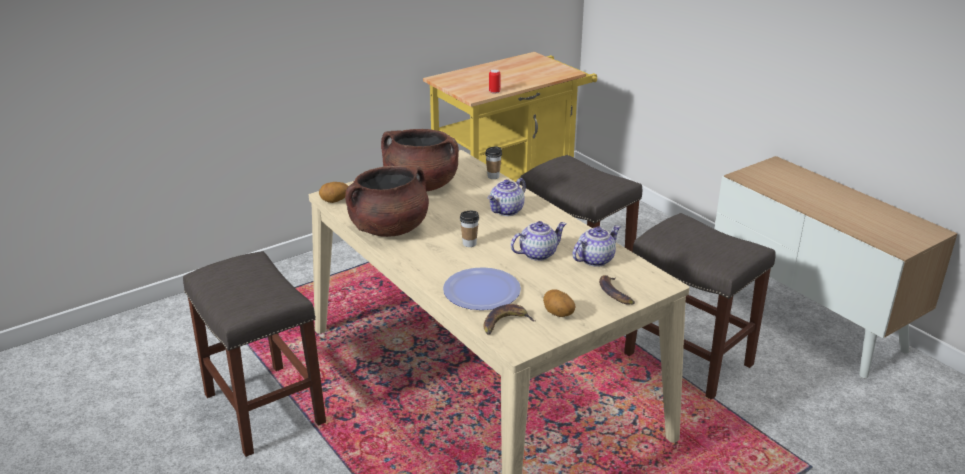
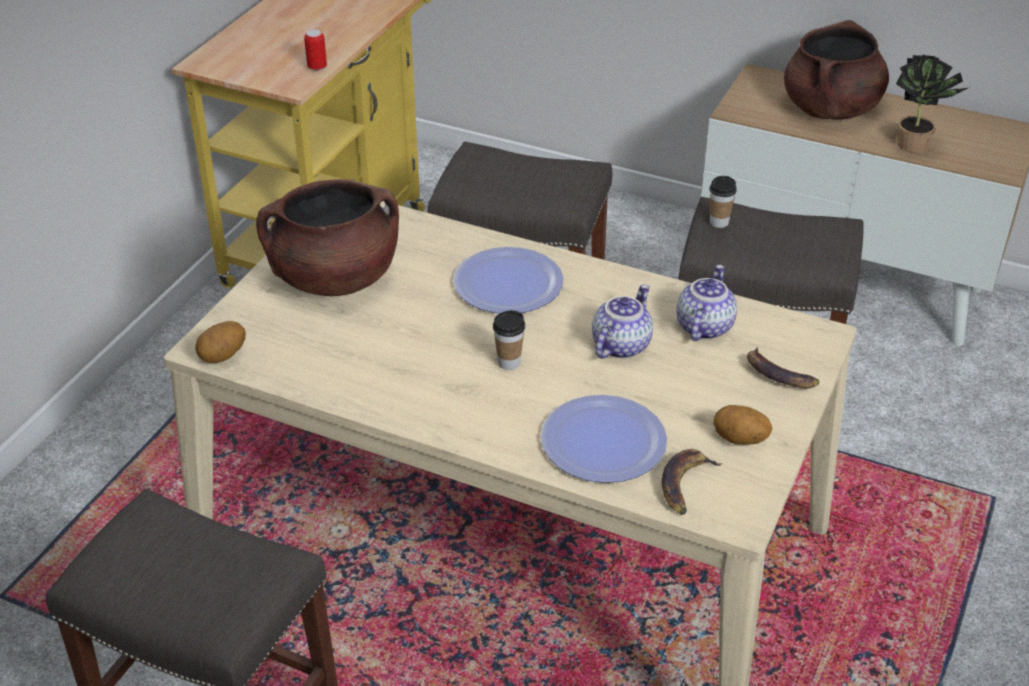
camera: 30 degrees left, 10 degrees up
brown cooking pot [345,165,429,237] -> brown cooking pot moved to [784,20,889,120]
cup [485,146,502,179] -> cup moved to [709,176,737,228]
teapot [487,178,526,216] -> plate [453,247,563,313]
none -> potted plant [896,55,968,153]

